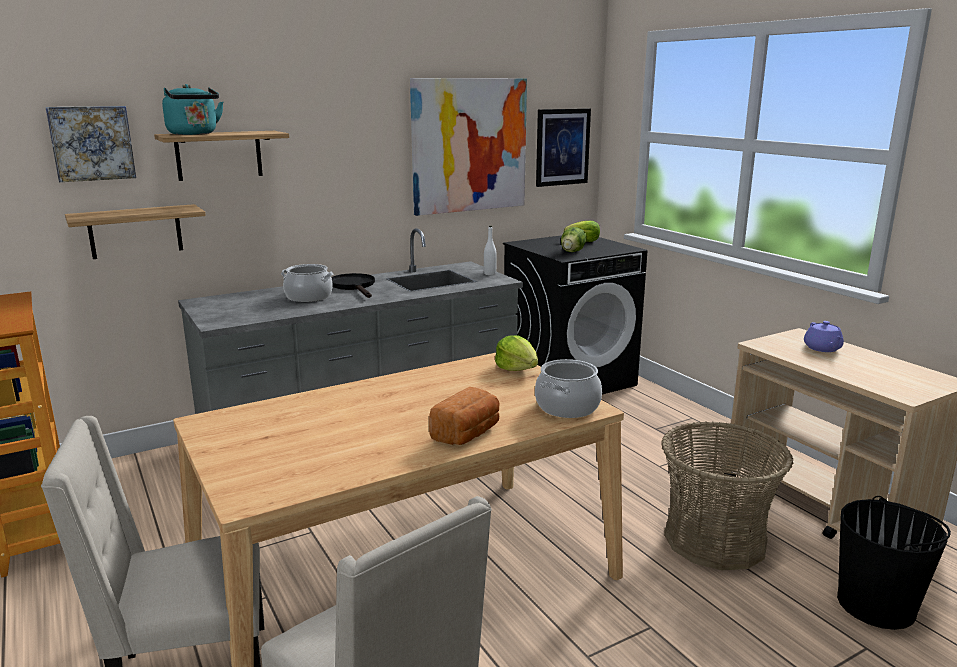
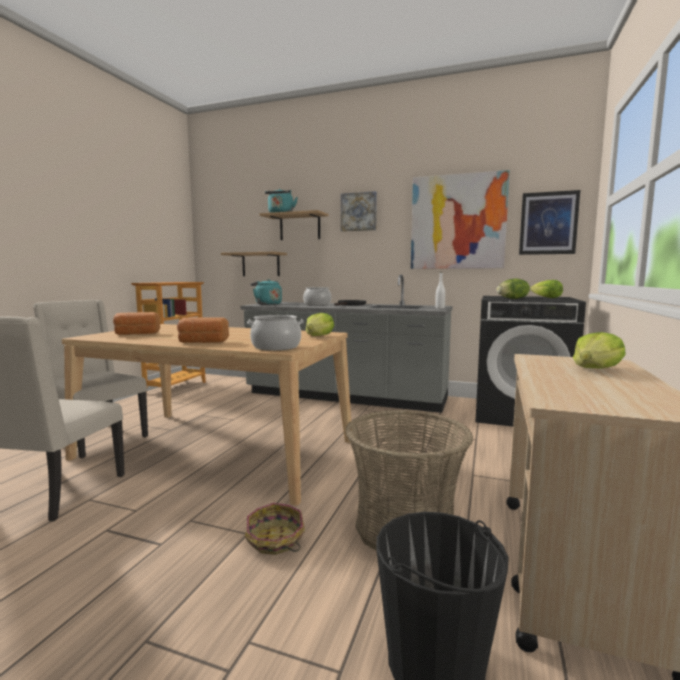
camera: 50 degrees right, 10 degrees down
picture [46,106,136,182] -> picture moved to [341,191,377,232]
purple teapot [804,321,844,352] -> lettuce [573,332,626,368]
none -> bread [113,312,160,335]
none -> basket [245,503,305,555]
none -> turquoise kettle [250,279,282,305]

